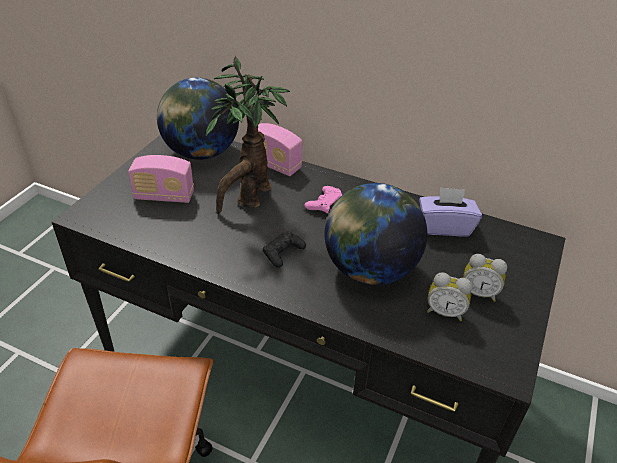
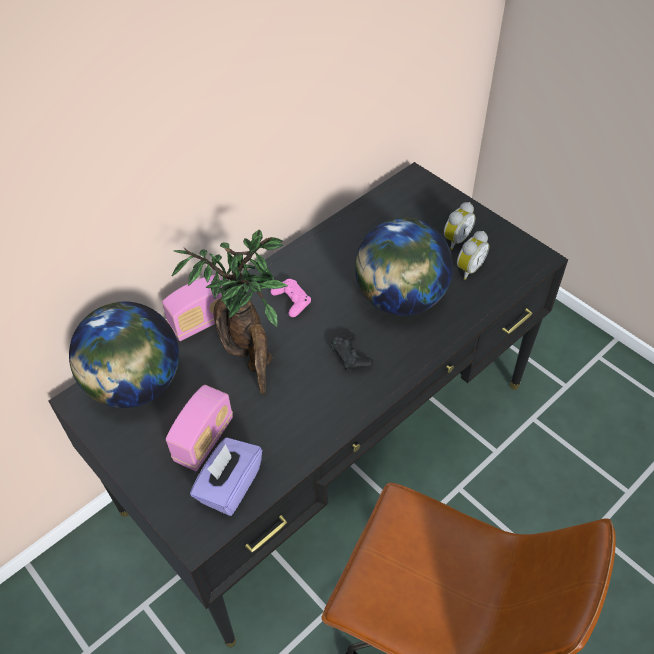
camera: 65 degrees left, 10 degrees up
purple tissue box [419,187,482,237] -> purple tissue box moved to [190,438,262,516]

